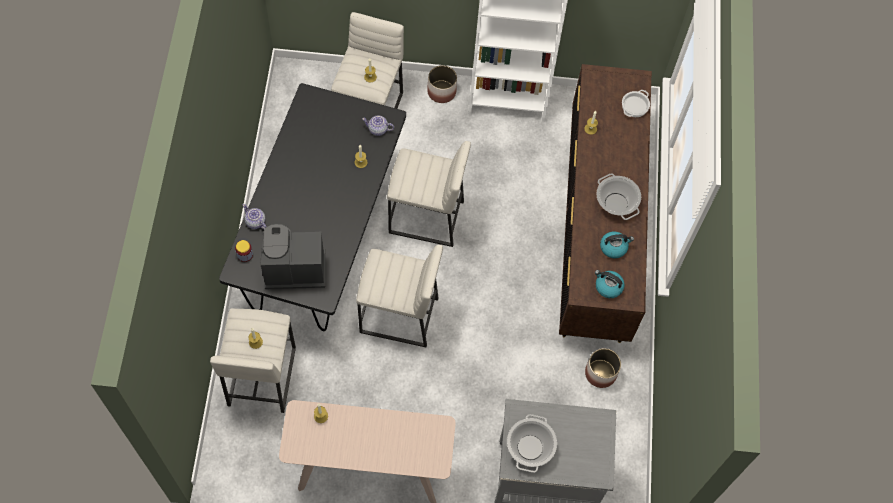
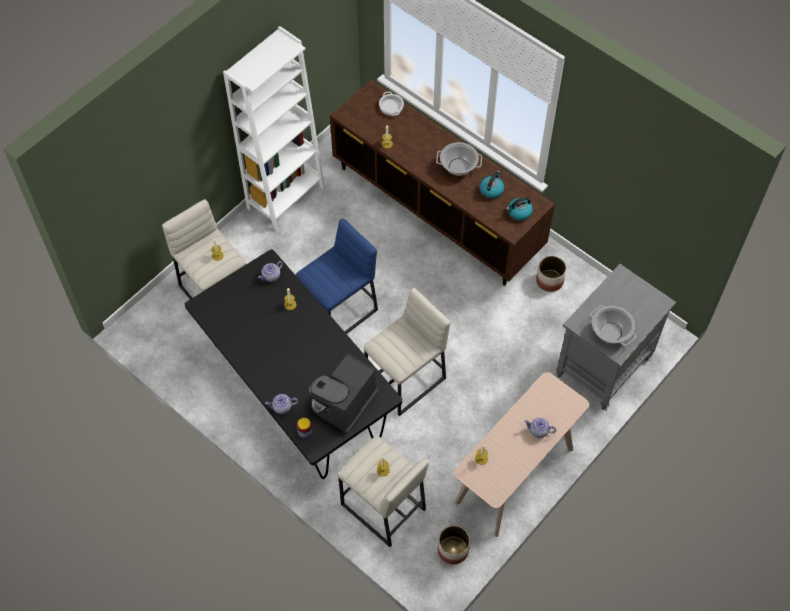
camera: 50 degrees left, 5 degrees down
beige stool [387,141,471,247] -> blue stool [295,218,378,334]
planter [427,65,457,103] -> planter moved to [438,525,470,564]
none -> teapot [524,418,556,438]

